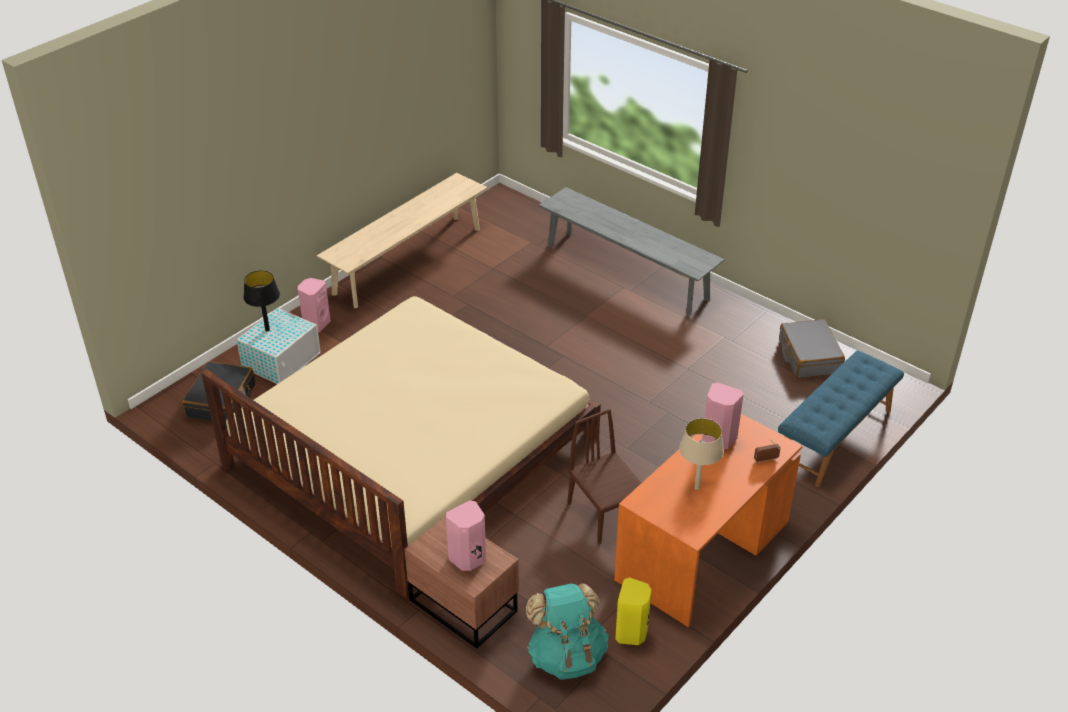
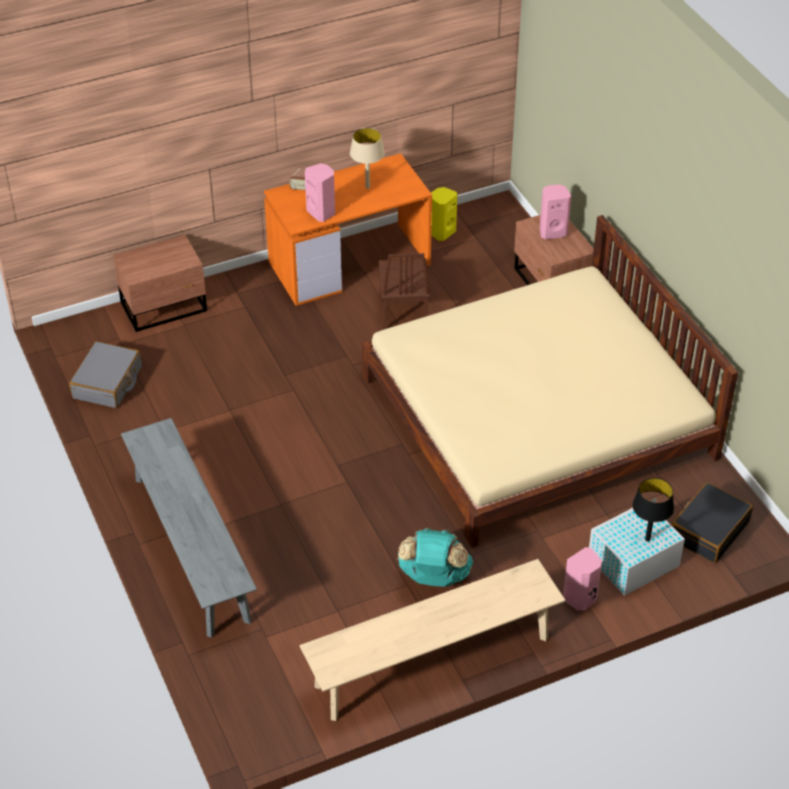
camera: 155 degrees left, 5 degrees up
turquoise backpack [526,583,608,680] -> turquoise backpack moved to [397,528,473,587]
blue bench [778,350,904,487] -> brown nightstand [113,235,207,332]

